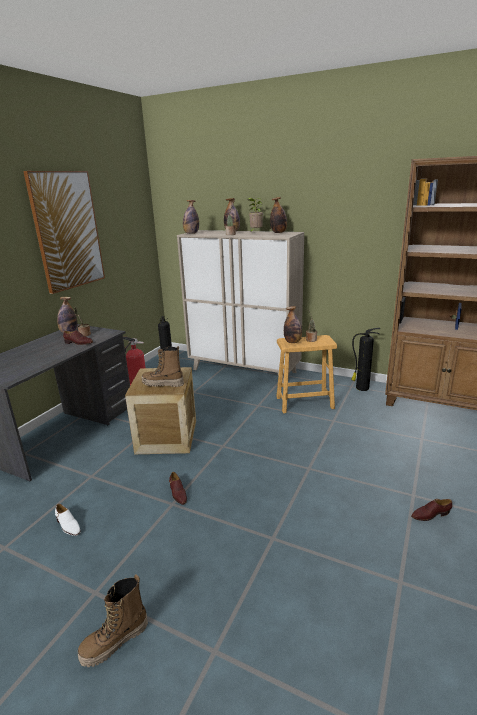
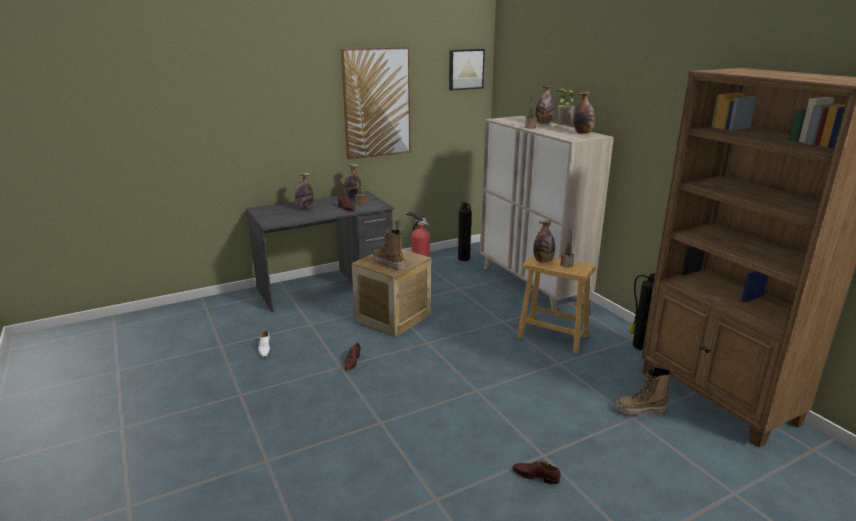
camera: 35 degrees right, 0 degrees up
boot [78,574,148,667] -> boot moved to [615,368,673,416]
bottle [183,200,199,234] -> bottle moved to [295,173,314,209]
none -> picture [449,49,485,91]

